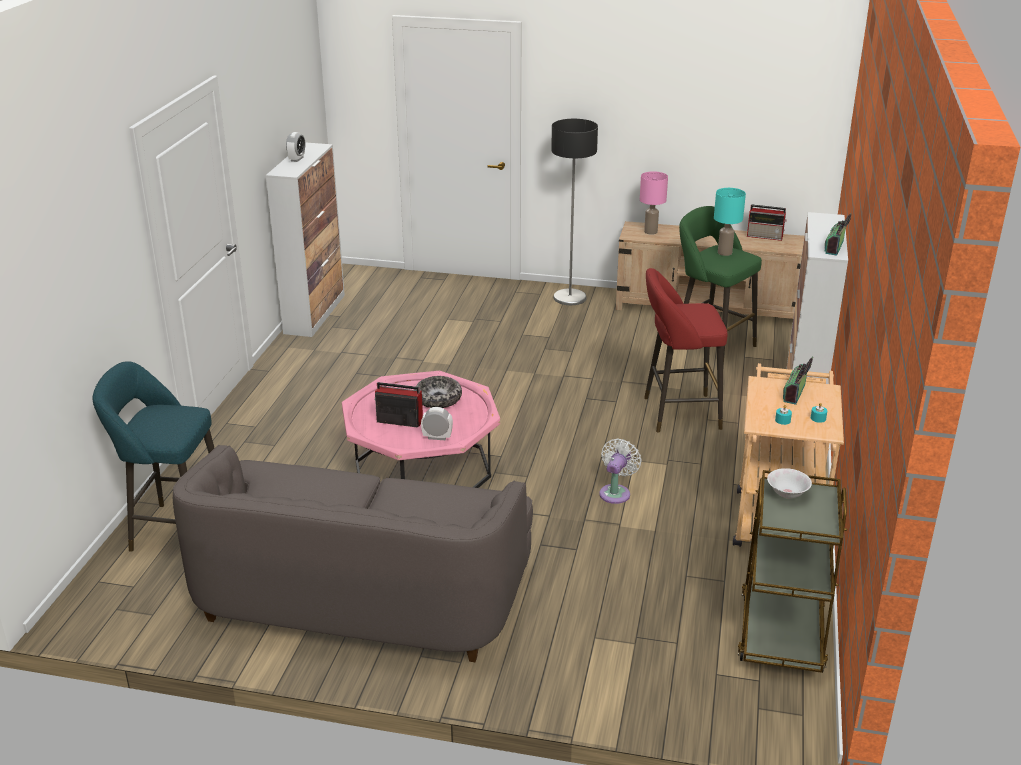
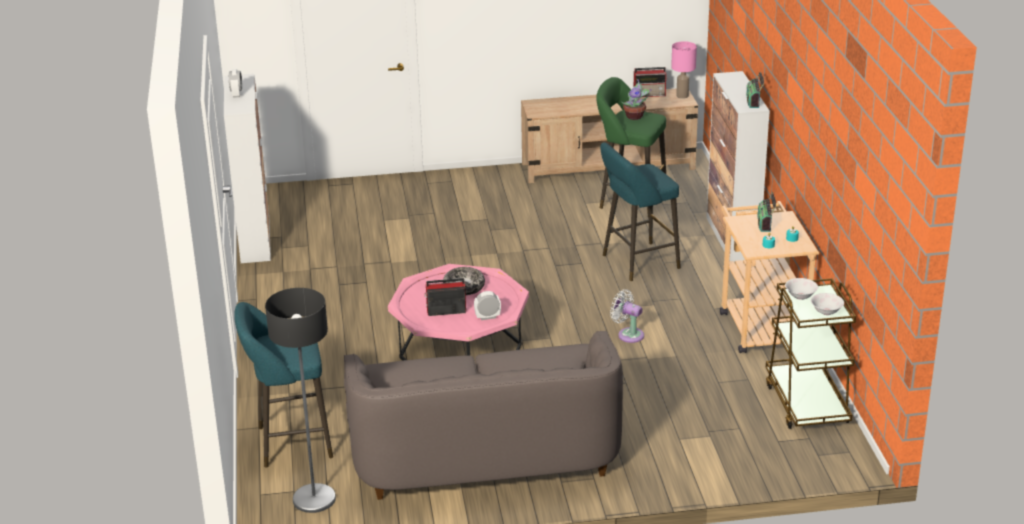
camera: 20 degrees left, 0 degrees up
floor lamp [551,119,598,305] -> floor lamp moved to [265,288,336,513]
white fan [599,439,642,504] -> white fan turned 60 degrees counterclockwise [610,289,644,343]
pink table lamp [640,171,668,235] -> pink table lamp moved to [671,41,697,99]
red stool [644,268,728,433] -> turquoise stool [600,142,681,281]
turquoise table lamp [714,188,746,256] -> potted plant [621,79,651,120]
none -> white bowl [811,293,844,315]

